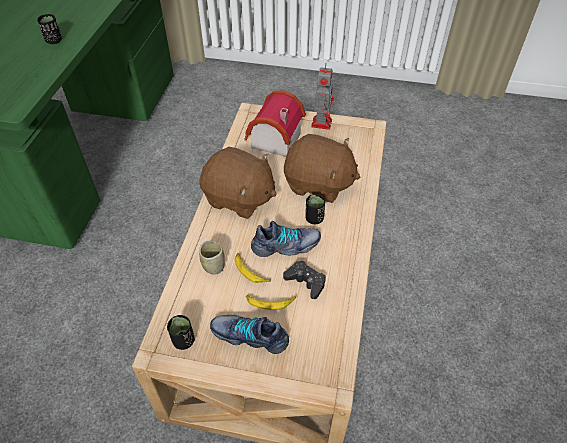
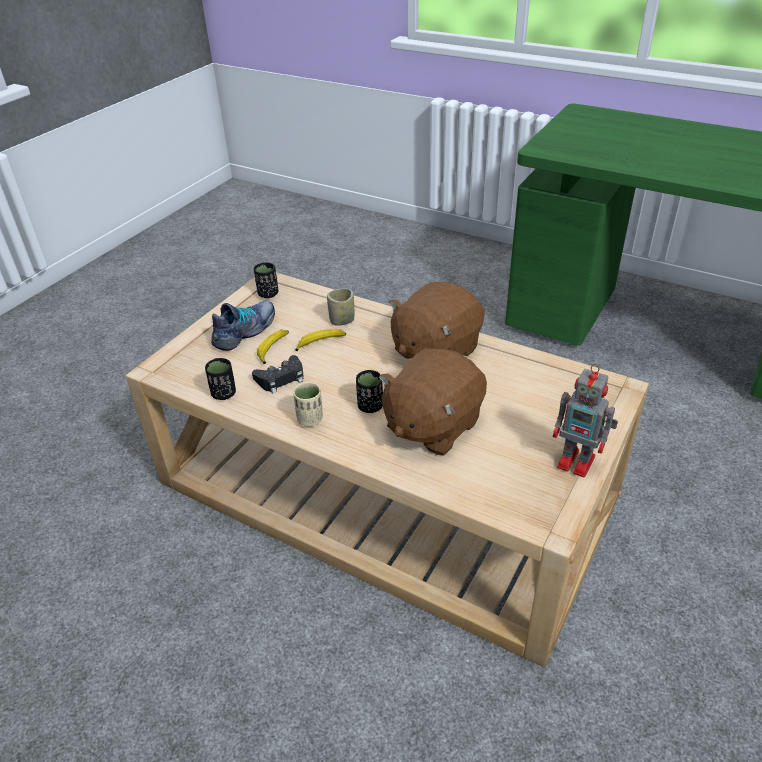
camera: 110 degrees right, 10 degrees down
black cup [37,14,62,44] -> black cup moved to [205,358,236,400]
toy house [244,91,306,157] -> none
shoe [251,221,321,257] -> none
none -> beige cup [293,382,323,426]

